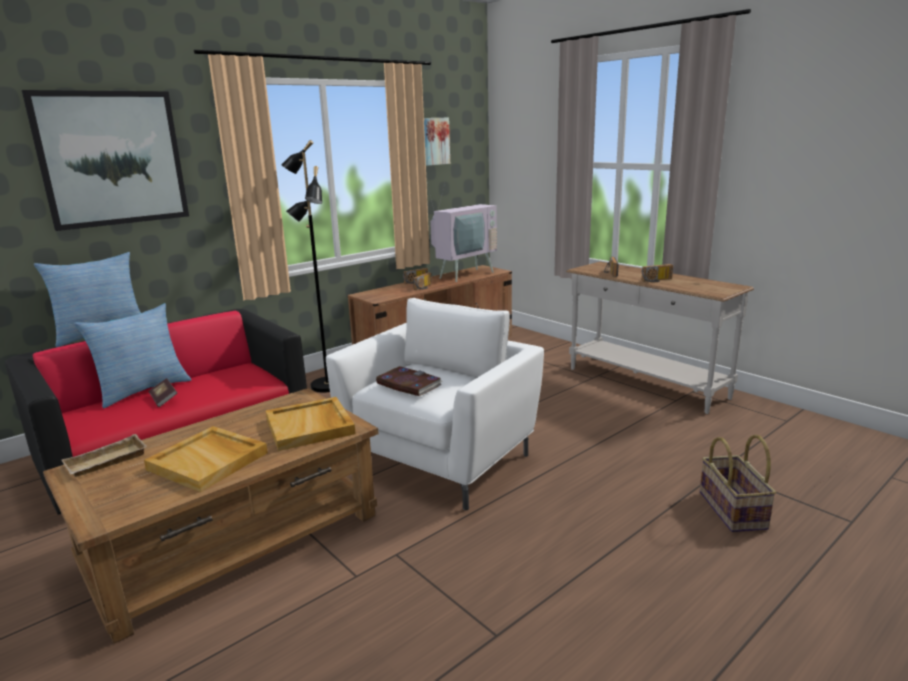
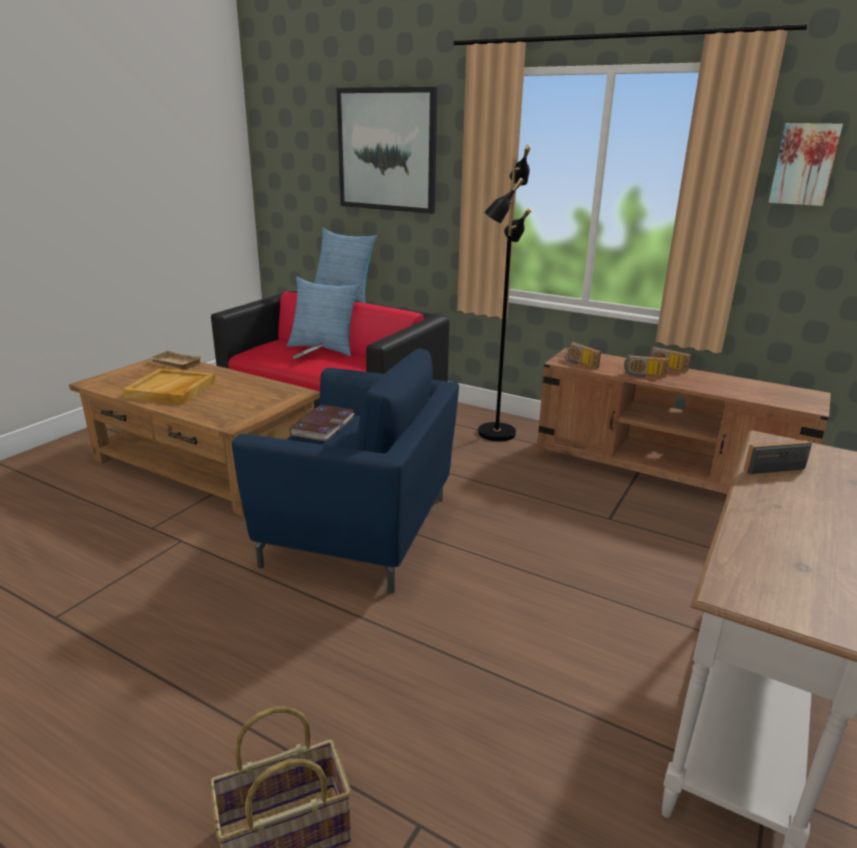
camera: 70 degrees right, 5 degrees up
beige tray [266,397,356,451] -> none
white armchair [326,298,544,510] -> blue armchair [232,348,459,594]
television [427,185,497,282] -> none
radio [642,264,673,282] -> radio moved to [565,342,601,369]

